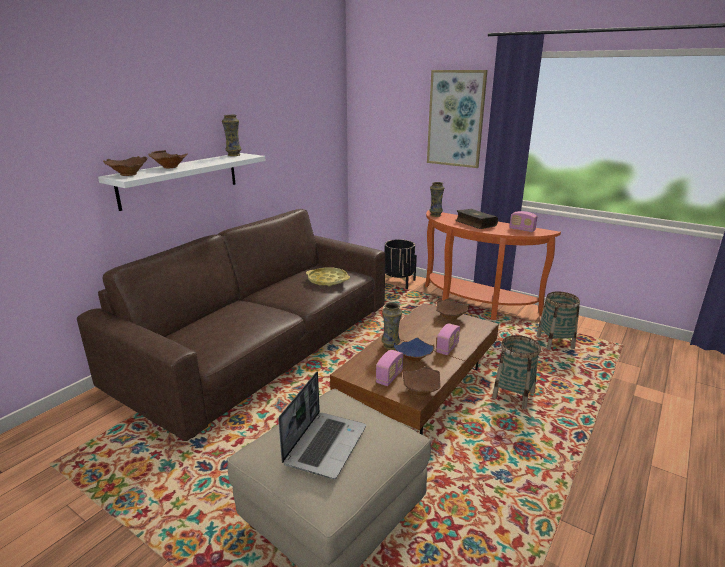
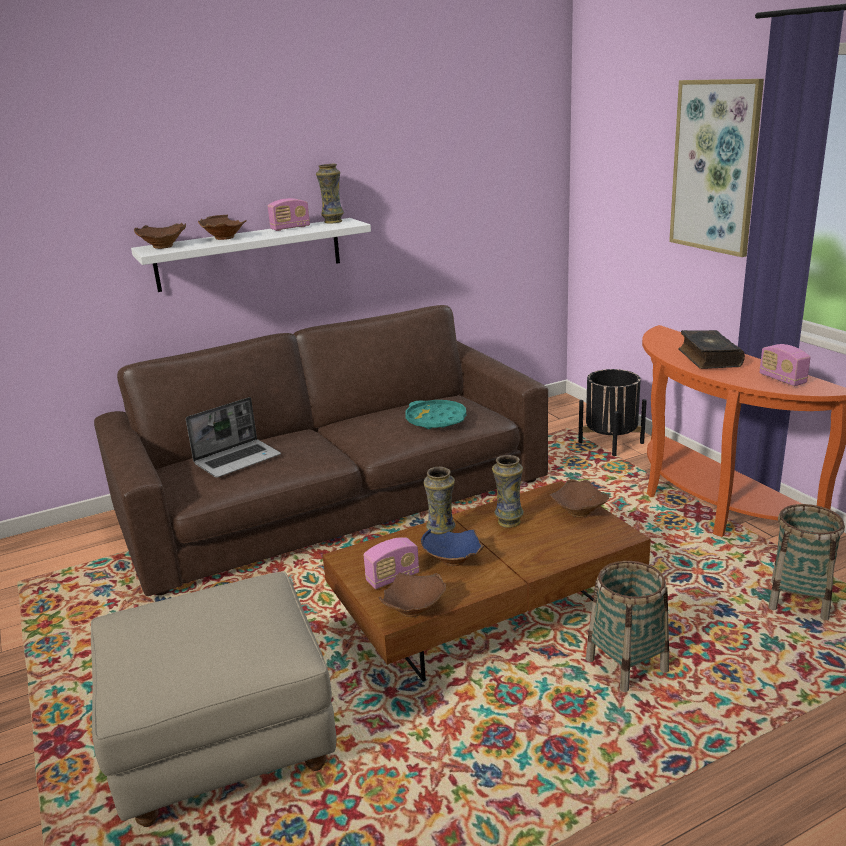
camera: 30 degrees right, 0 degrees up
laptop [278,372,366,479] -> laptop moved to [186,397,281,478]
yellow tray [306,267,350,286] -> turquoise tray [405,400,466,429]
vase [429,182,444,217] -> vase moved to [492,455,524,528]
radio [436,323,460,355] -> radio moved to [268,198,310,231]

